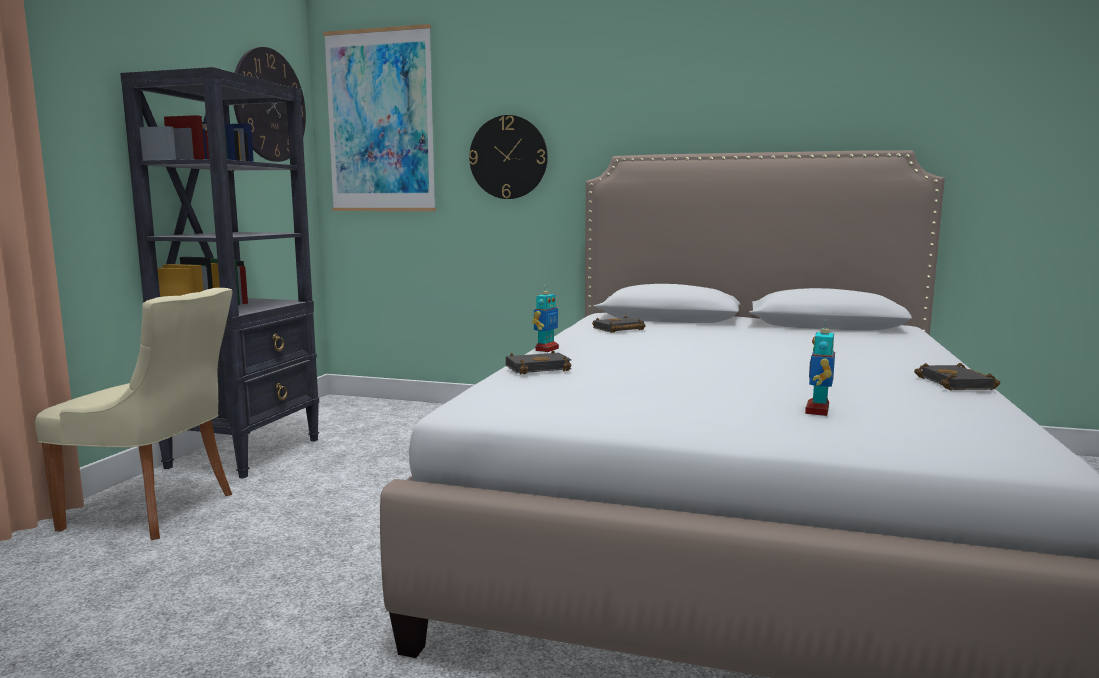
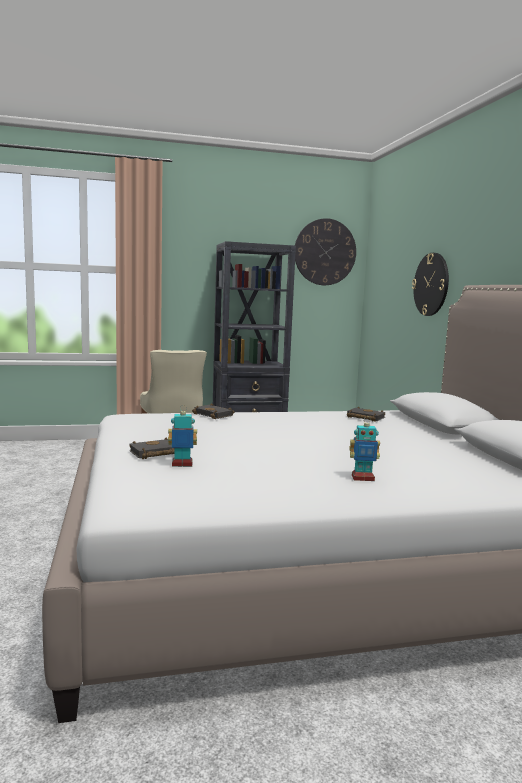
camera: 60 degrees right, 0 degrees up
picture [323,24,436,211] -> none
toy robot [532,284,559,352] -> toy robot moved to [349,417,380,481]
black book [914,363,1000,391] -> black book moved to [129,437,175,459]

